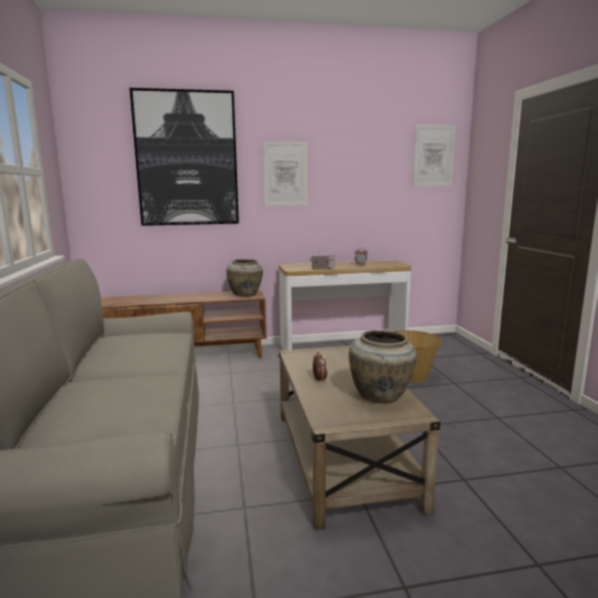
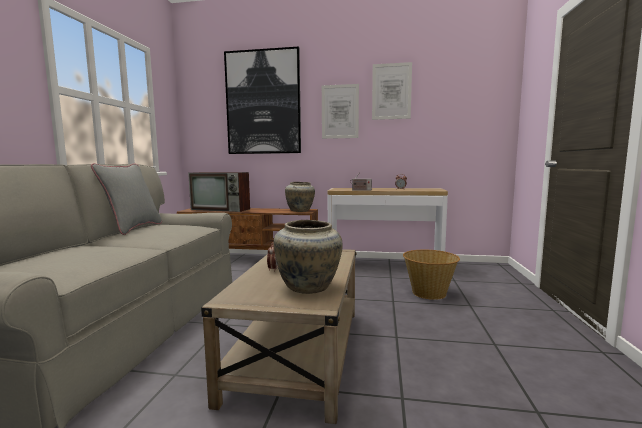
camera: 20 degrees right, 5 degrees down
picture [412,124,456,186] -> picture moved to [372,62,412,120]
none -> grey pillow [91,163,162,235]
none -> television [188,172,250,212]

